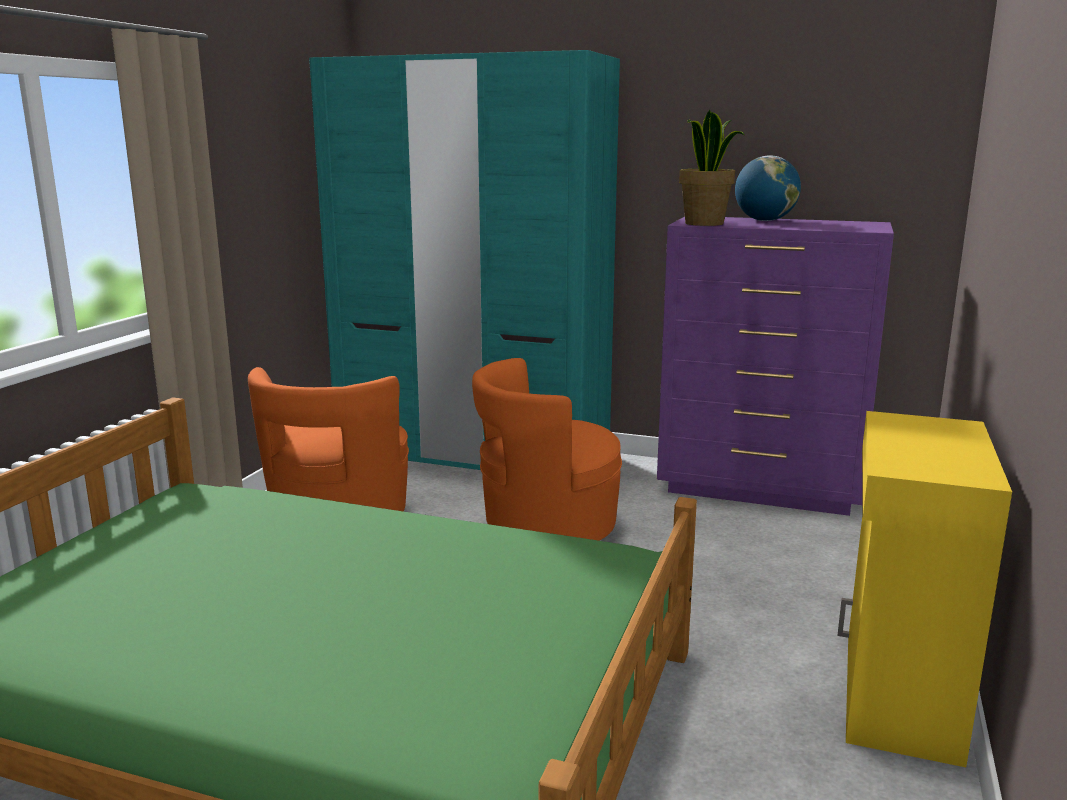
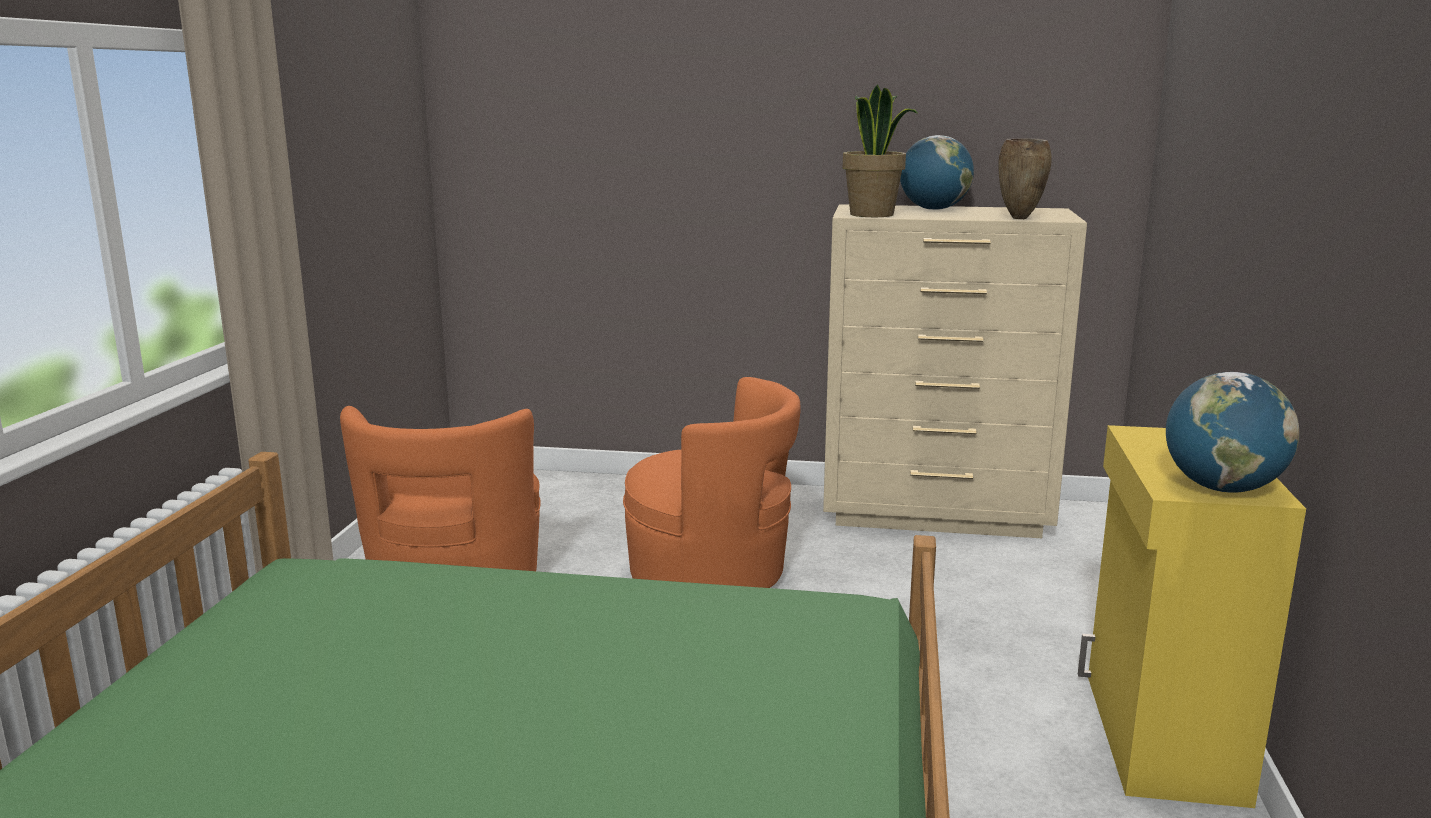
camera: 10 degrees left, 0 degrees up
turquoise wardrobe [309,50,620,470] -> none
orange armchair [472,358,622,541] -> orange armchair turned 135 degrees counterclockwise [623,377,801,588]
purple dresser [657,217,894,516] -> beige dresser [823,204,1087,538]
none -> brown vase [998,138,1052,219]
none -> globe [1166,372,1299,493]

